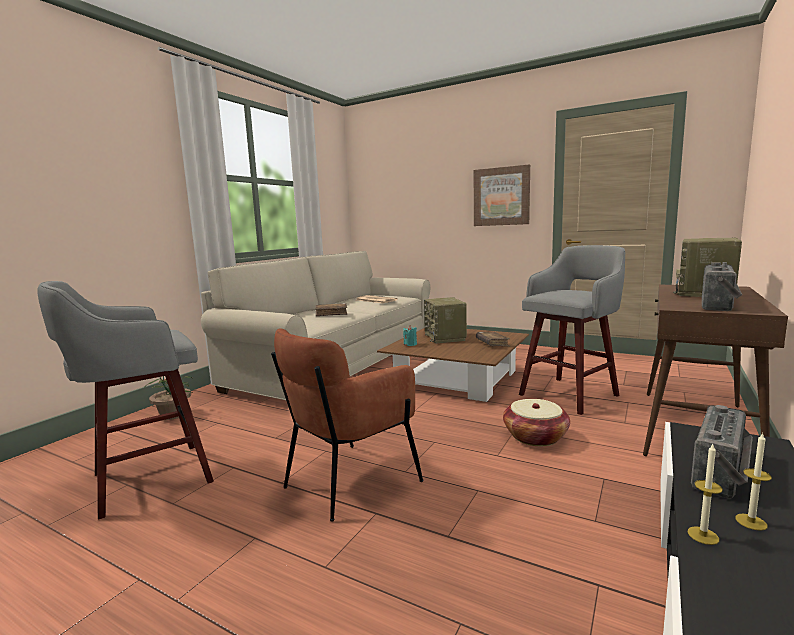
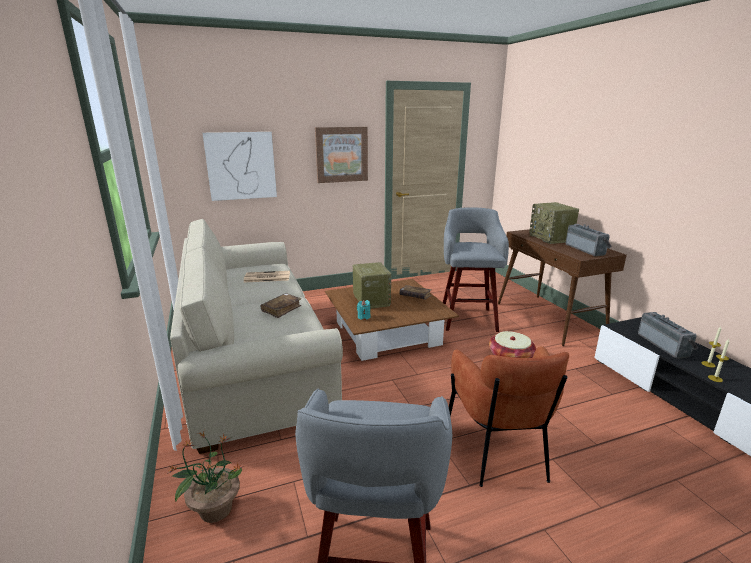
camera: 50 degrees left, 10 degrees up
radio [424,297,467,343] -> radio turned 135 degrees counterclockwise [353,262,391,309]
none -> picture [202,132,277,201]

